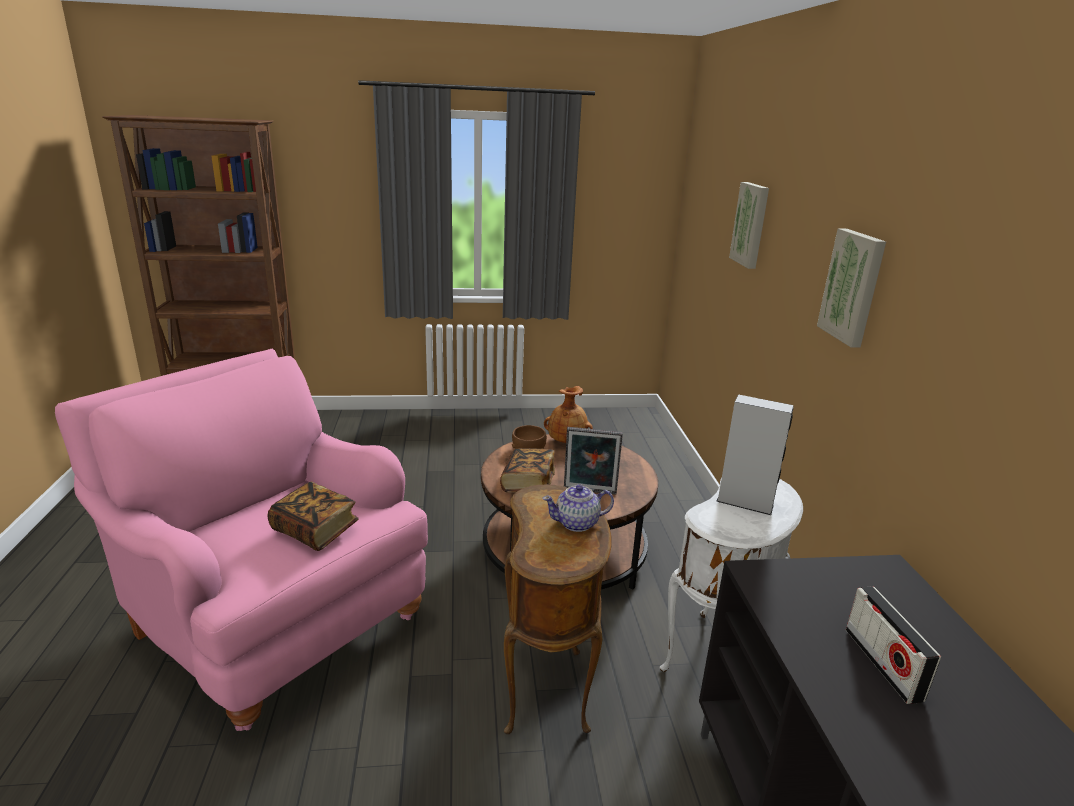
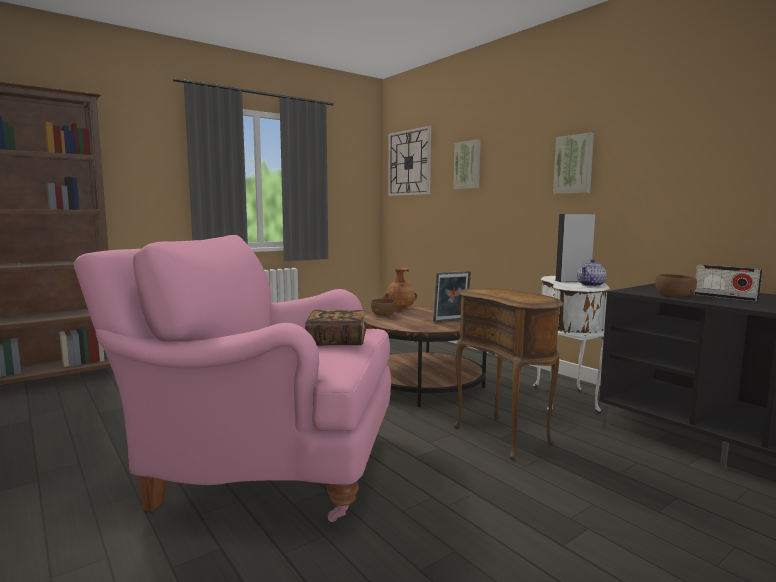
camera: 30 degrees left, 15 degrees down
book [500,448,555,493] -> none
teapot [542,484,614,532] -> teapot moved to [577,259,606,287]
none -> wall clock [388,126,431,196]
none -> brown bowl [655,274,697,297]

